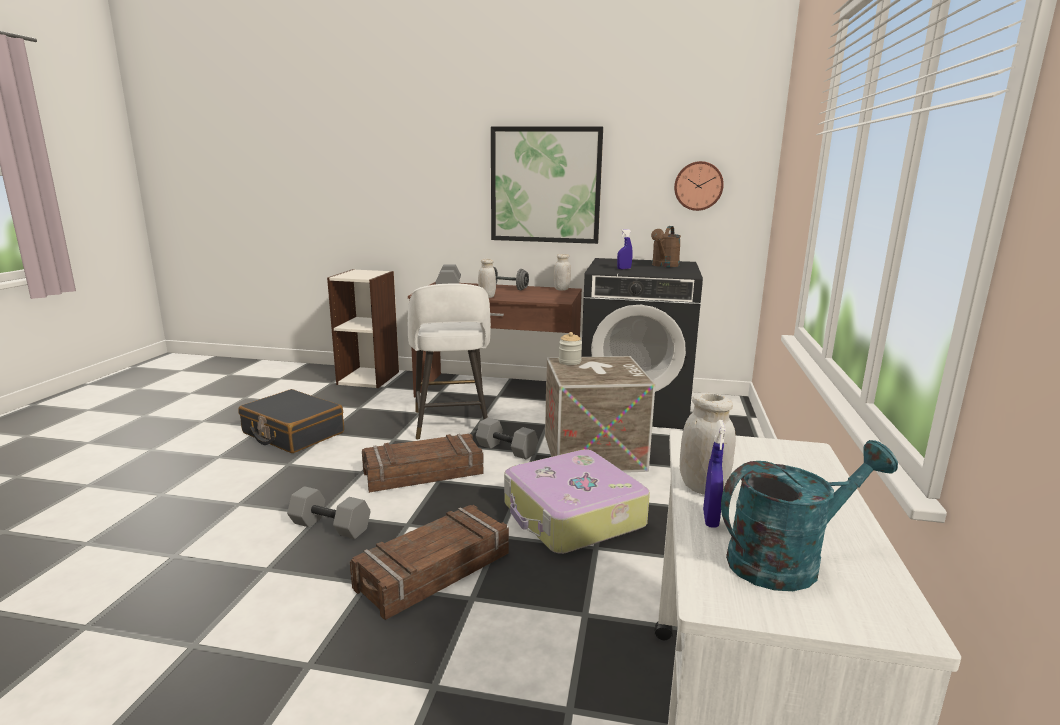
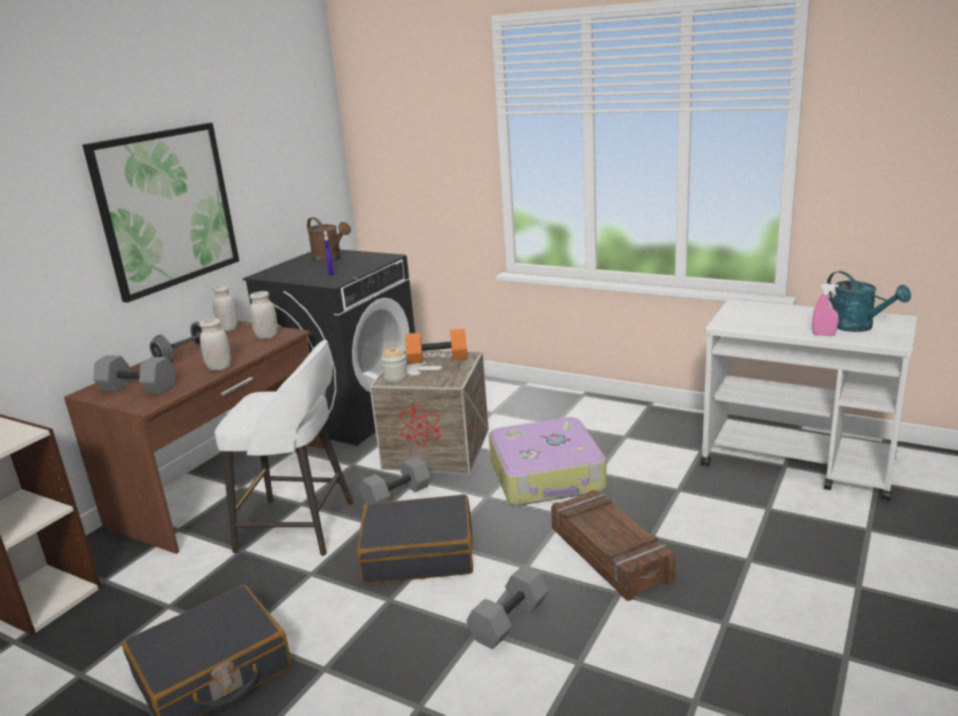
camera: 70 degrees left, 5 degrees up
crate [362,434,483,493] -> black suitcase [357,494,473,584]
wall clock [674,161,724,211] -> none
white jar [680,393,736,495] -> white jar moved to [250,291,278,339]
blue spray bottle [703,420,726,528] -> pink spray bottle [812,283,839,336]
turquoise watering can [721,440,898,591] -> turquoise watering can turned 150 degrees clockwise [827,271,911,332]
none -> orange dumbbell [405,329,467,364]

